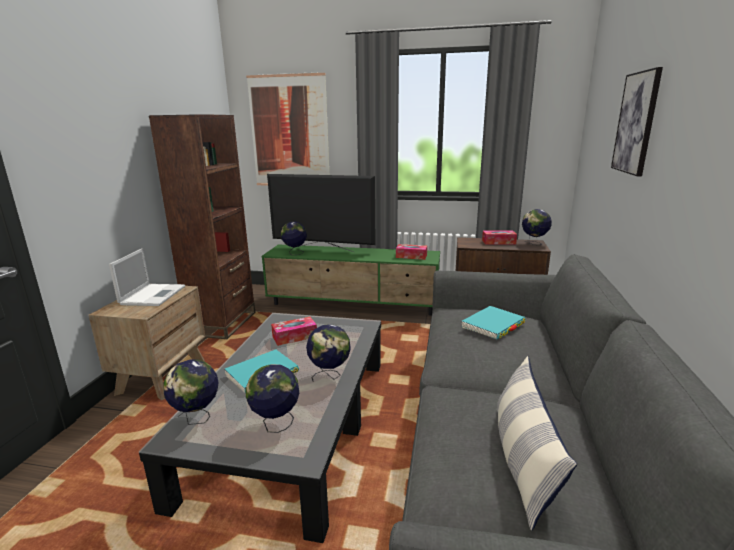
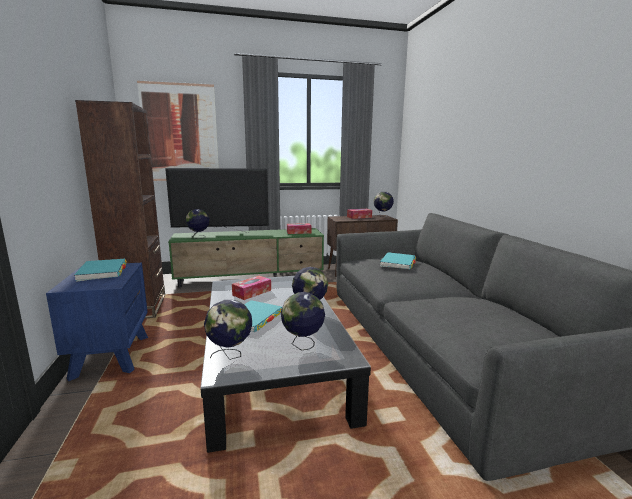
camera: 25 degrees left, 5 degrees down
brown nightstand [89,286,205,400] -> blue nightstand [46,263,148,381]
laptop [109,248,185,306] -> turquoise book [74,259,127,282]
pillow [497,356,577,531] -> none
picture [611,67,663,176] -> none

